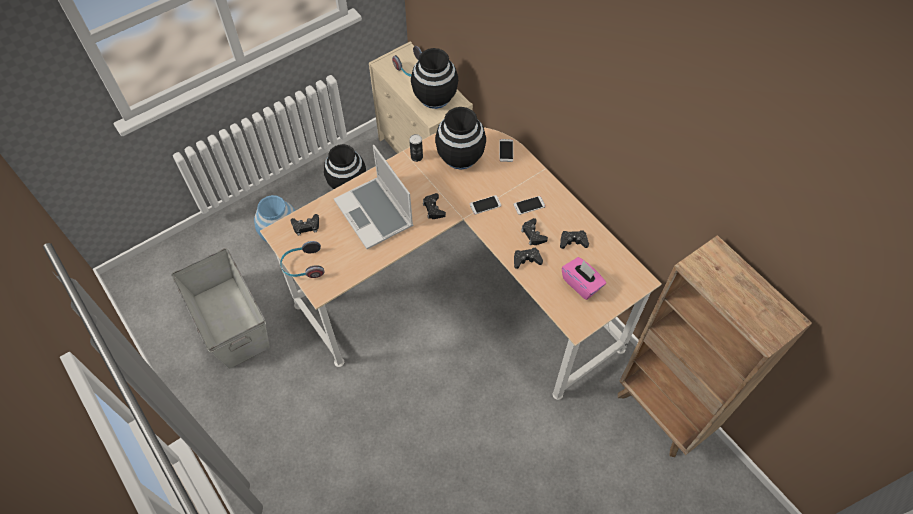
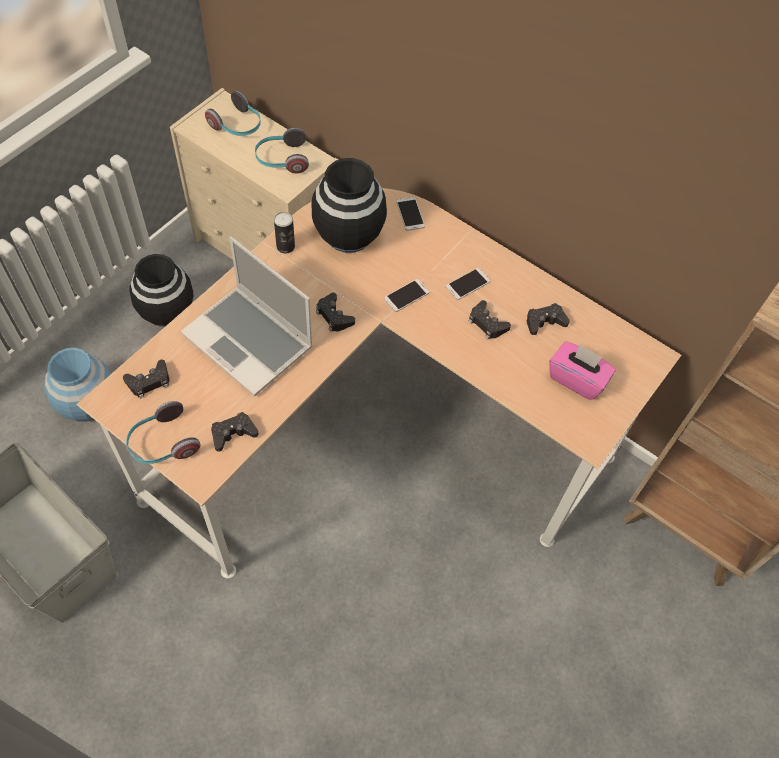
camera: 20 degrees left, 0 degrees up
black vase [411,48,458,109] -> headphones [255,128,309,174]
black game controller [514,248,543,269] -> black game controller moved to [211,412,258,452]

